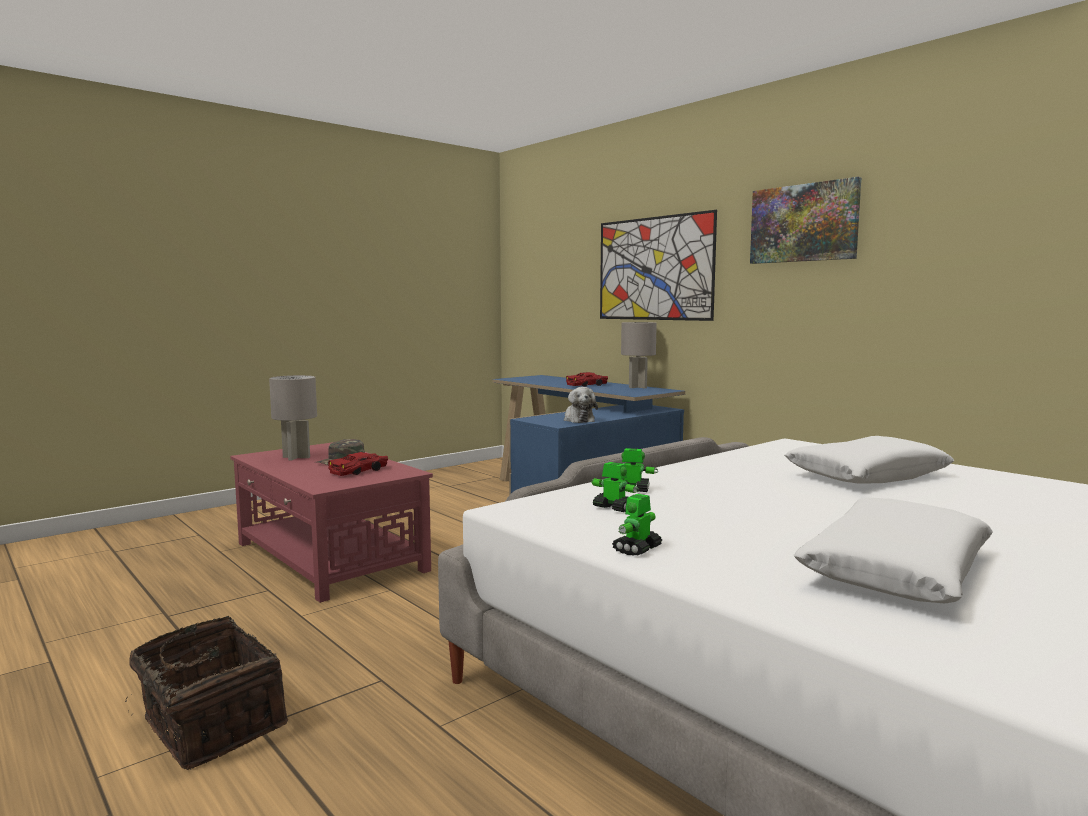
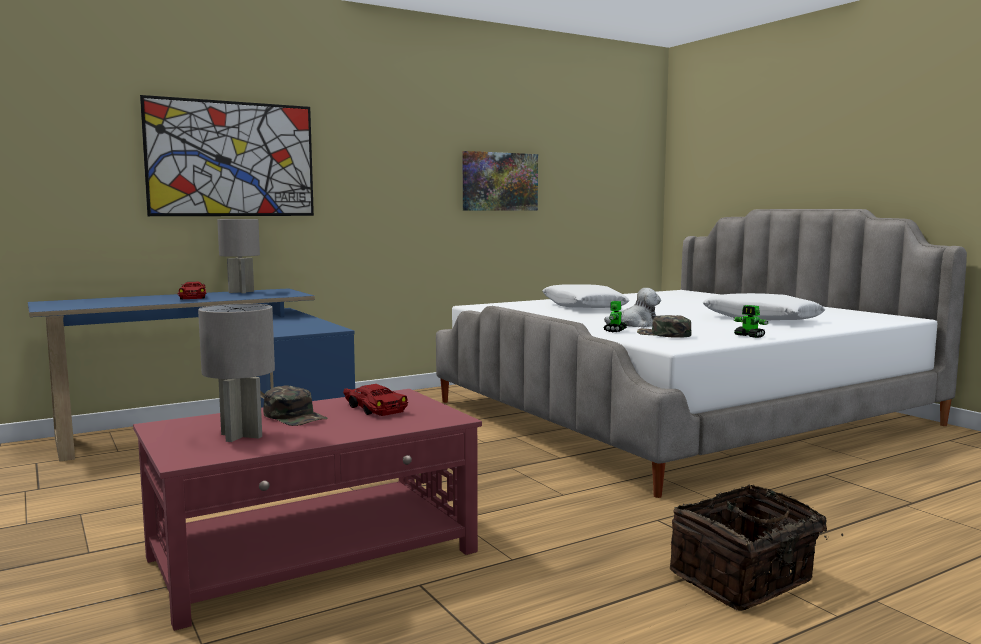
camera: 80 degrees left, 0 degrees up
plush toy [564,387,598,423] -> plush toy moved to [604,288,661,328]
toy robot [591,462,639,512] -> green cap [637,315,692,338]
picture [750,177,861,264] -> picture moved to [463,151,538,211]

